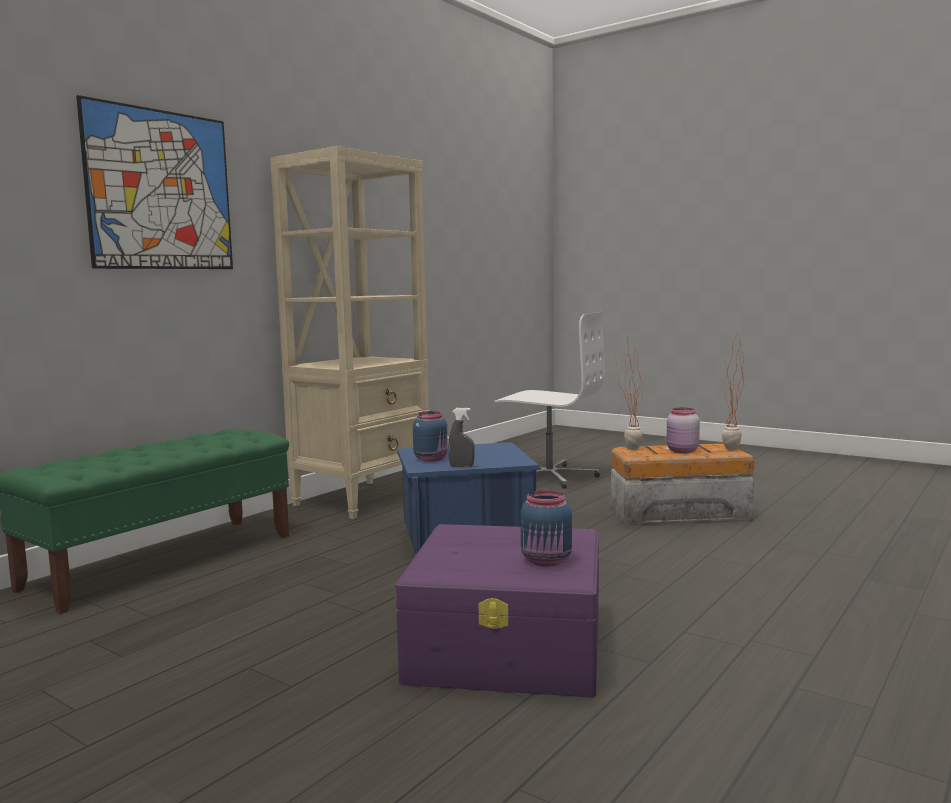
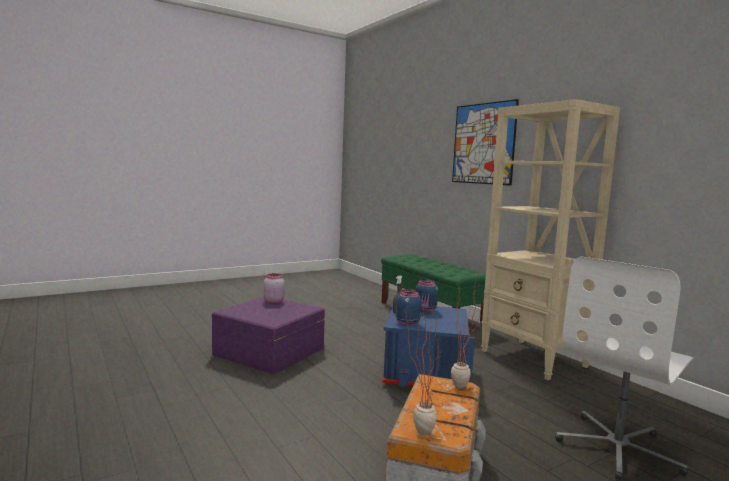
camera: 110 degrees right, 0 degrees up
blue jar [521,490,572,567] -> blue jar moved to [396,289,421,326]
pink jar [667,408,700,453] -> pink jar moved to [264,273,285,303]

